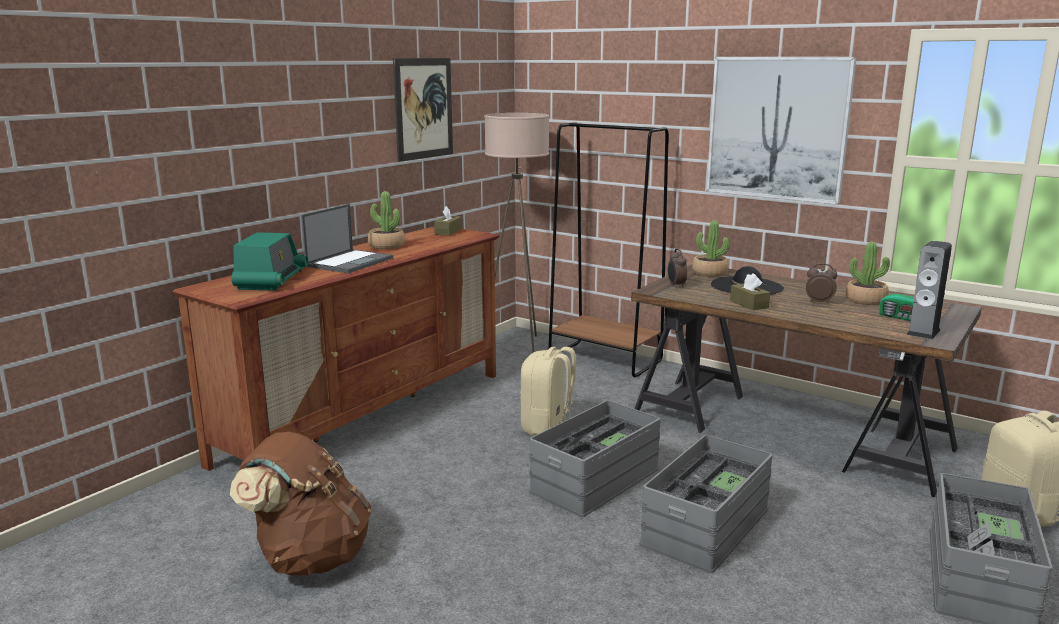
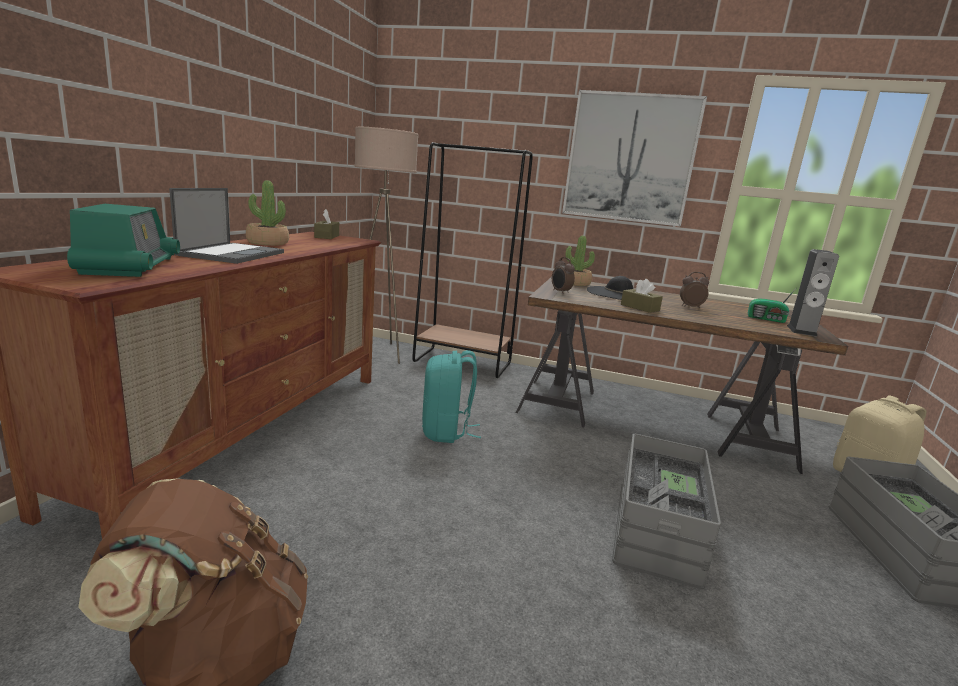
camera: 20 degrees left, 0 degrees up
picture [393,58,453,162] -> none
beige backpack [520,347,576,436] -> turquoise backpack [422,350,481,443]
grey storage box [529,400,661,517] -> none
potted plant [845,242,890,305] -> none

